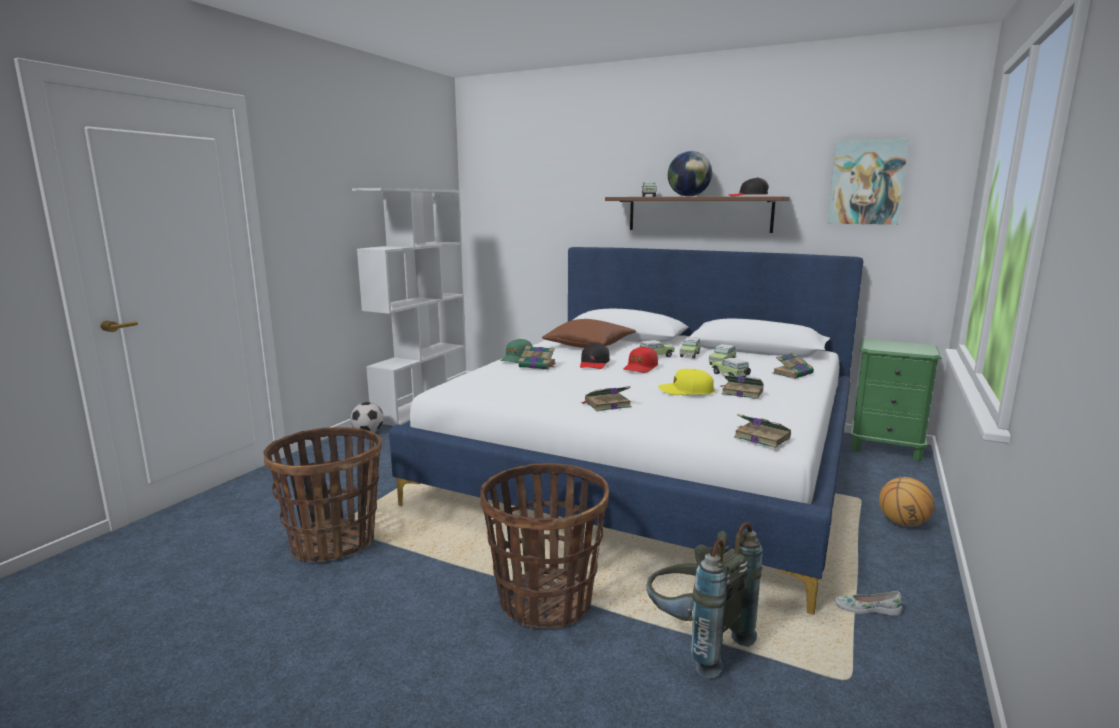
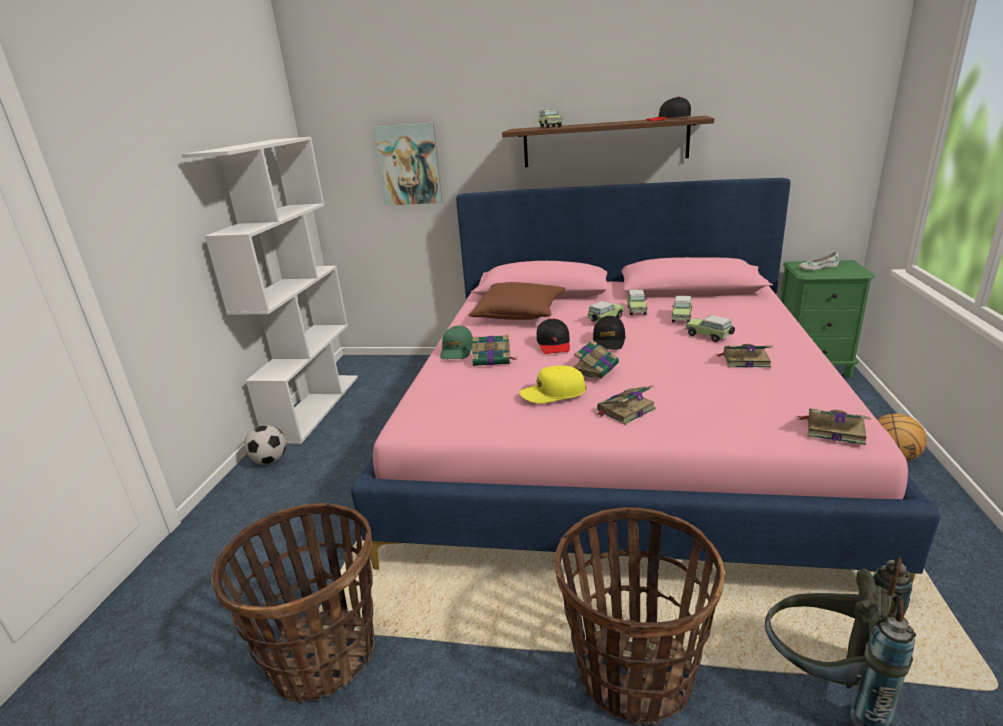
camera: 15 degrees left, 10 degrees up
white bed [389,247,864,615] -> pink bed [351,178,940,584]
red cap [623,346,658,373] -> black cap [593,316,625,350]
yellow cap [658,369,715,395] -> yellow cap moved to [519,366,586,404]
globe [668,151,712,197] -> none
book [772,352,814,379] -> book moved to [574,340,619,379]
picture [827,139,909,225] -> picture moved to [373,122,443,206]
white shoe [834,591,902,616] -> white shoe moved to [799,252,839,270]

